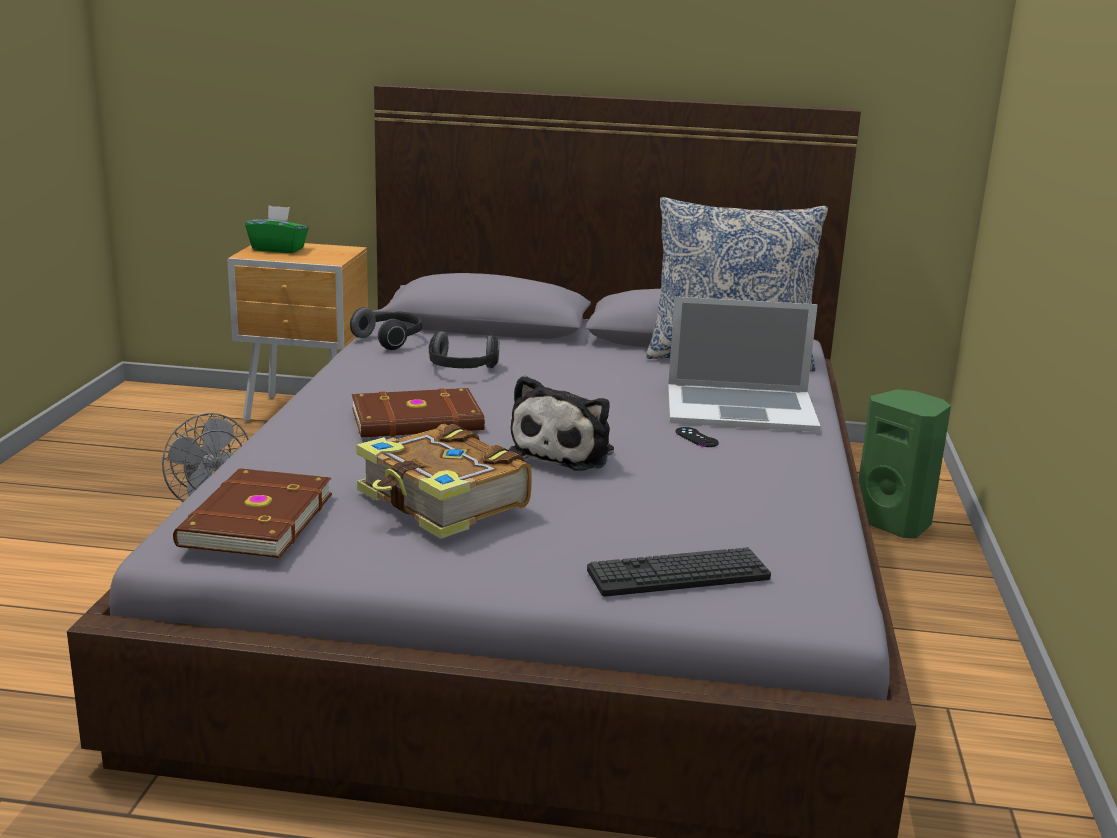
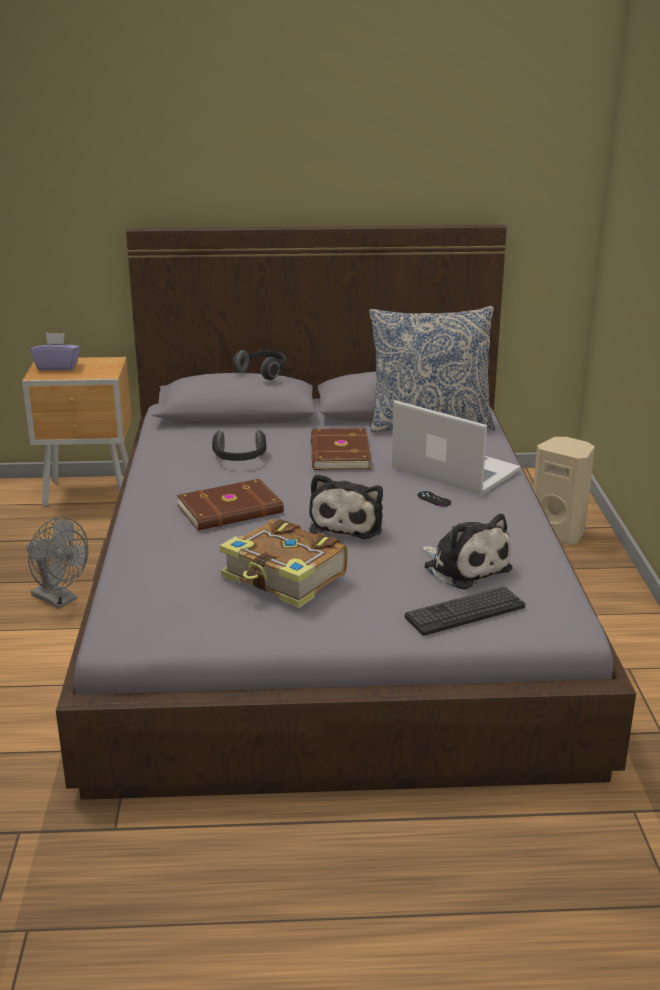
camera: 10 degrees left, 5 degrees up
brown book [173,468,332,558] -> brown book moved to [311,428,371,470]
green tissue box [245,205,309,253] -> purple tissue box [30,333,80,371]
headphones [350,307,422,350] -> headphones moved to [233,350,286,380]
laptop [668,297,820,432] -> laptop turned 135 degrees counterclockwise [392,400,521,496]
green speaker [859,389,951,538] -> beige speaker [533,437,595,545]
none -> plush toy [421,514,513,590]

